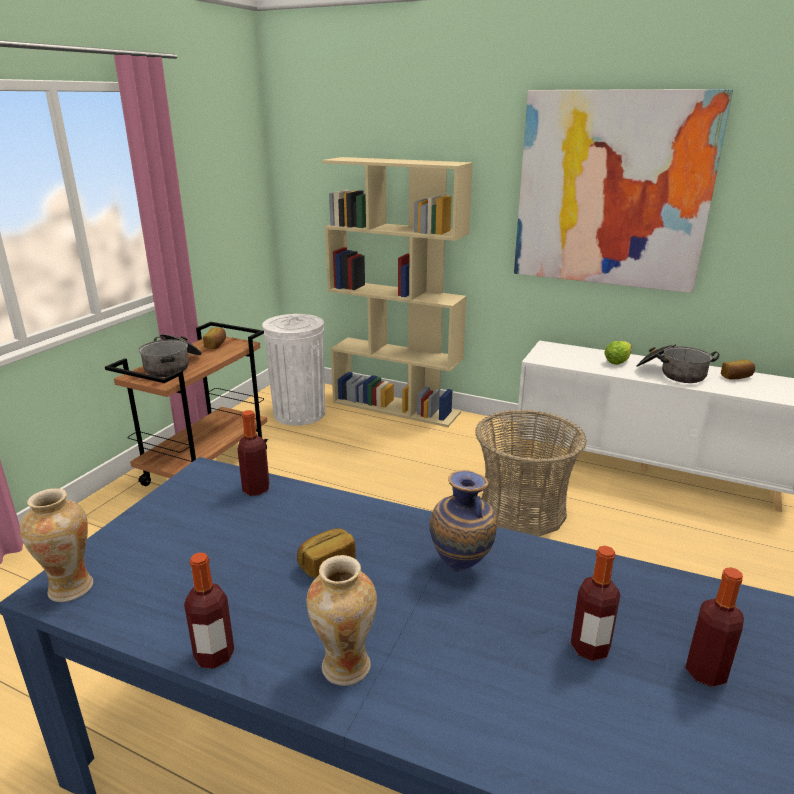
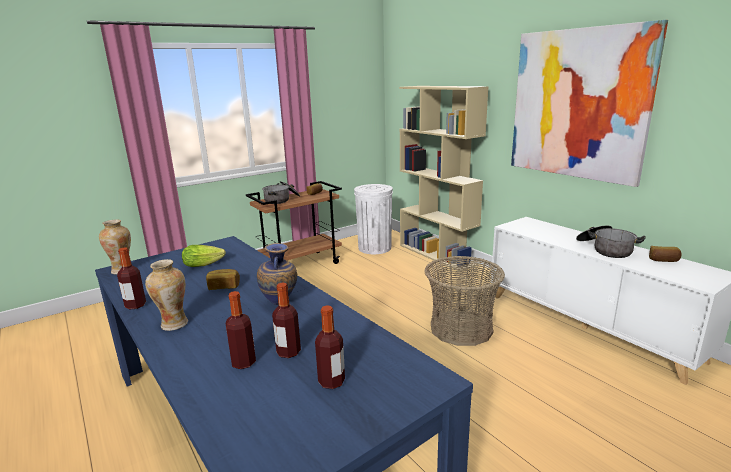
camera: 30 degrees right, 5 degrees down
bottle [237,410,270,496] -> bottle moved to [226,291,256,369]
lettuce [604,341,632,365] -> lettuce moved to [182,245,226,267]

